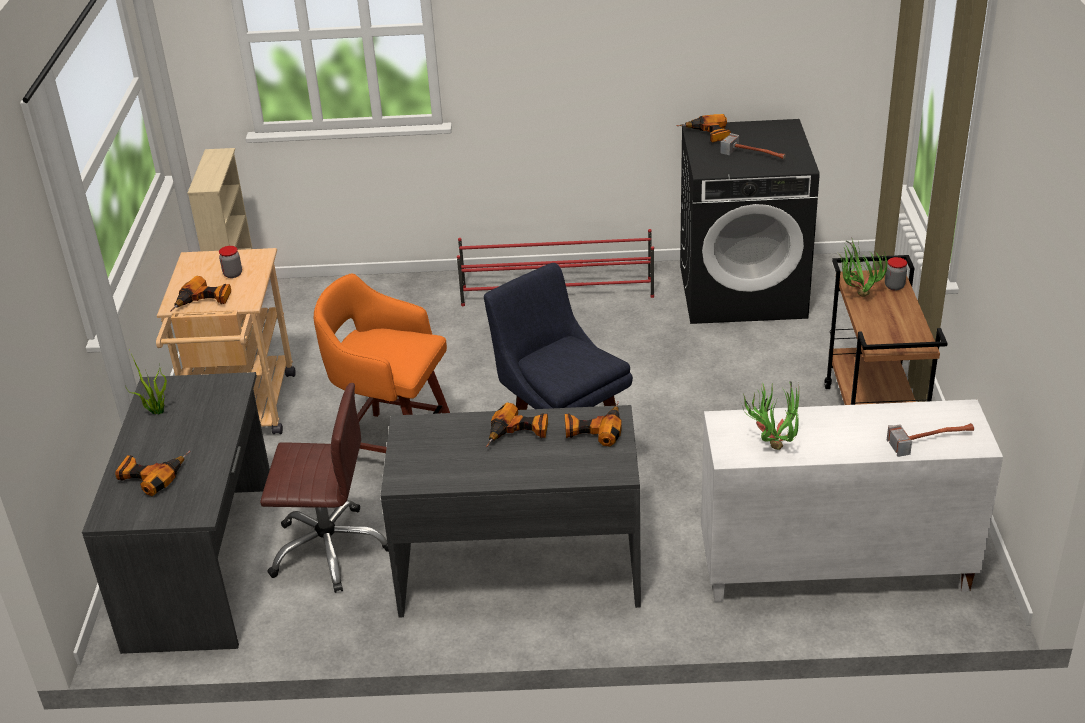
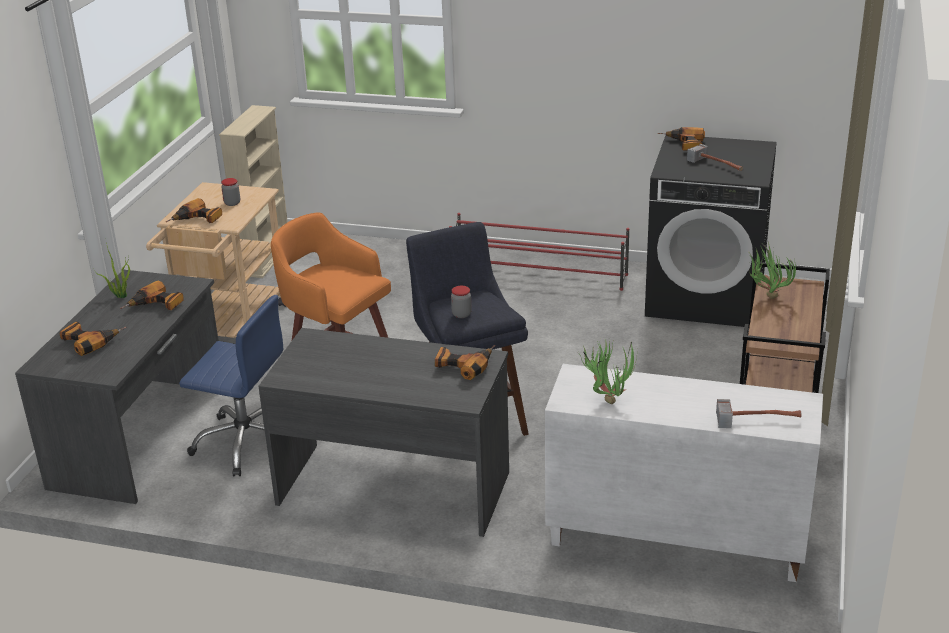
camera: 15 degrees right, 5 degrees down
brown office chair [260,383,389,593] -> blue office chair [179,295,283,476]
power drill [486,403,548,447] -> power drill moved to [120,281,184,310]
jar [885,257,907,290] -> jar moved to [451,286,472,318]

